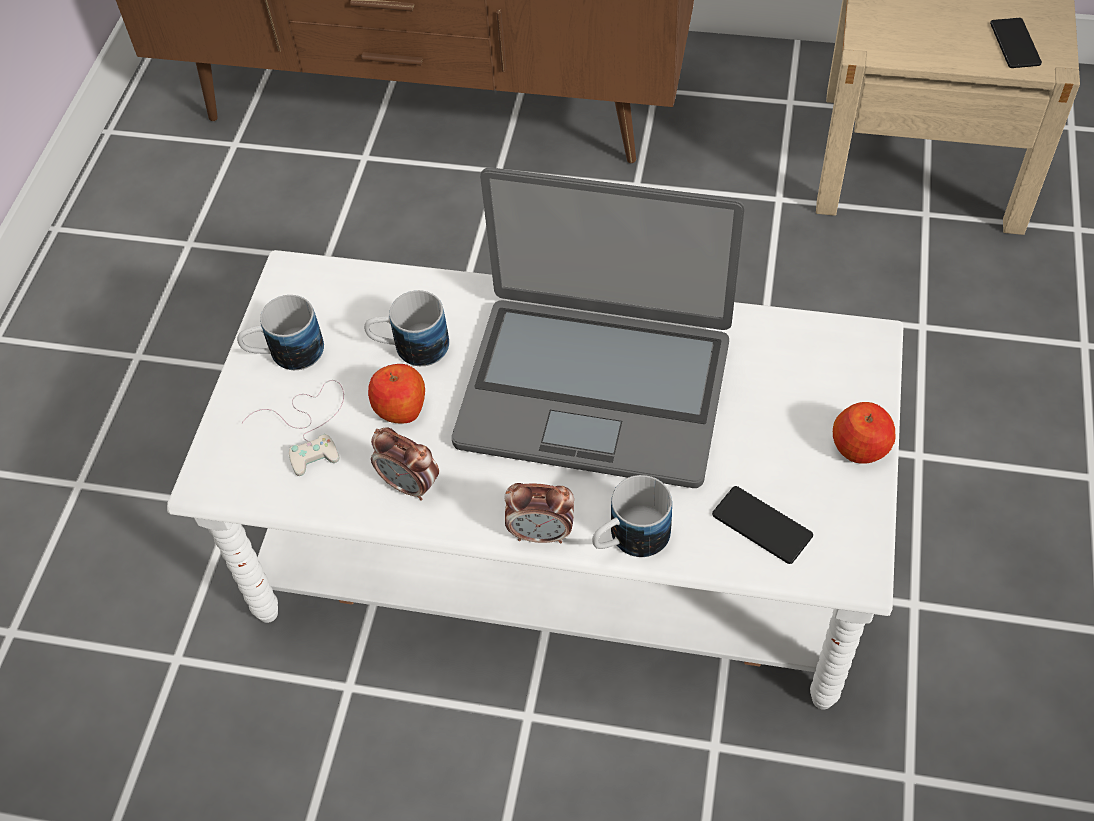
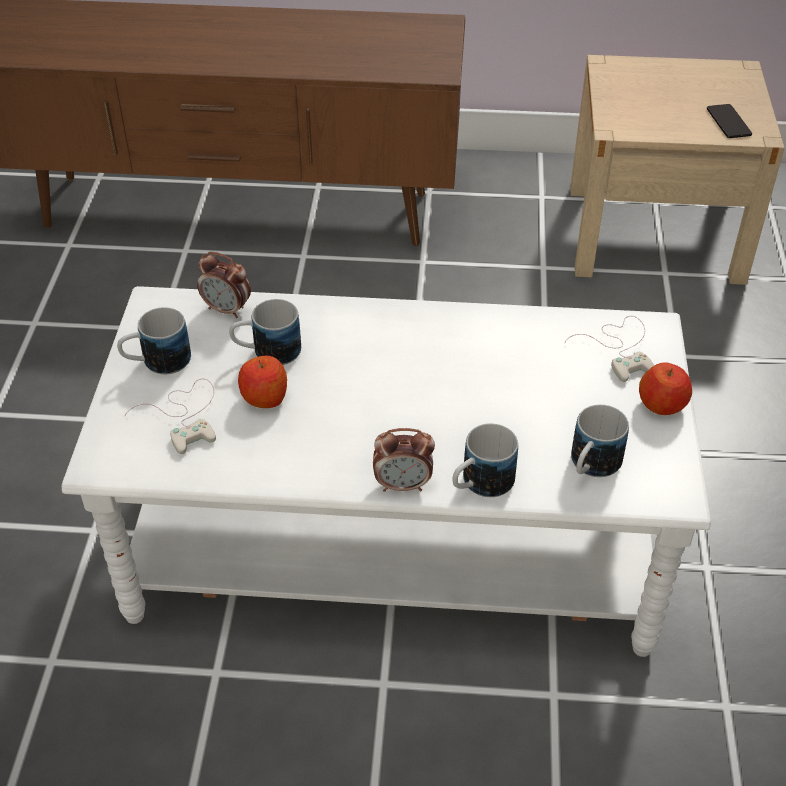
camera: 10 degrees left, 10 degrees down
alarm clock [371,427,439,501] -> alarm clock moved to [197,252,251,318]
laptop [452,167,745,488] -> none
phone [712,486,813,564] -> mug [571,405,629,477]
none -> white game controller [564,316,654,382]

